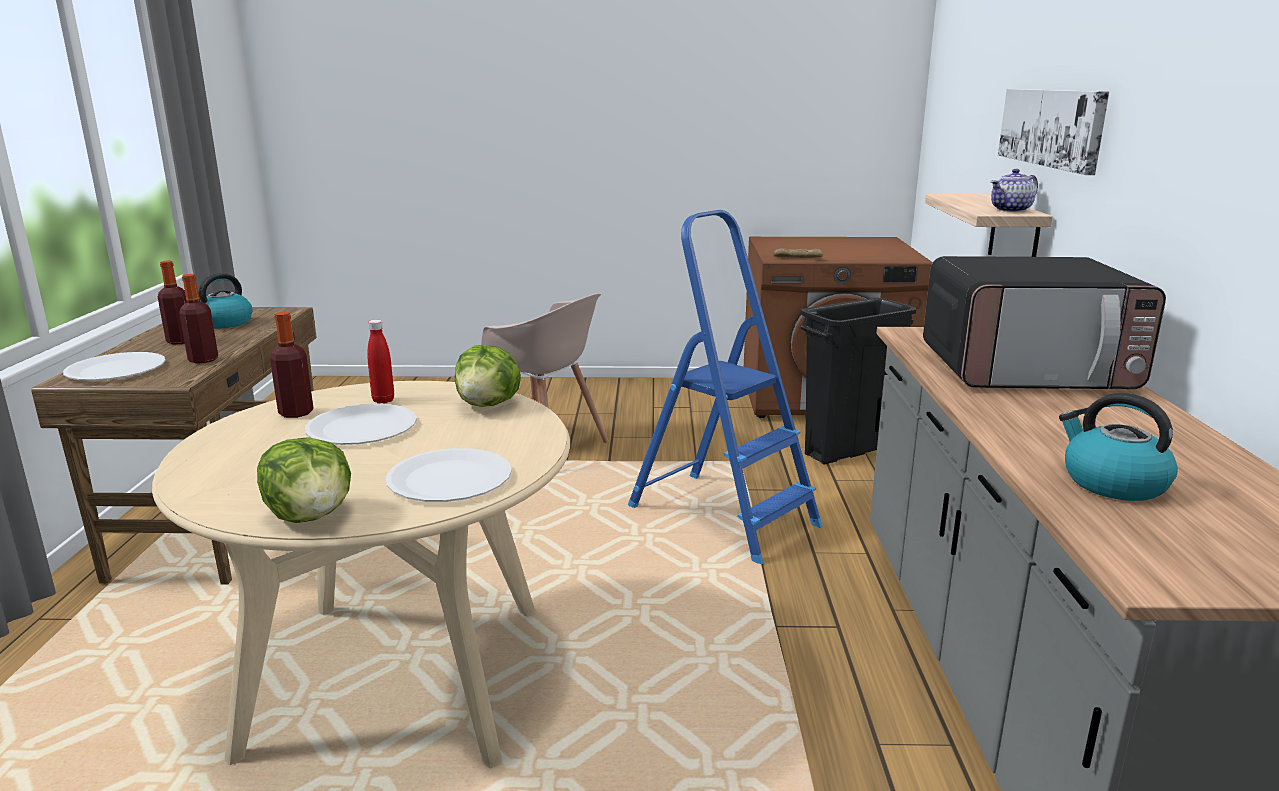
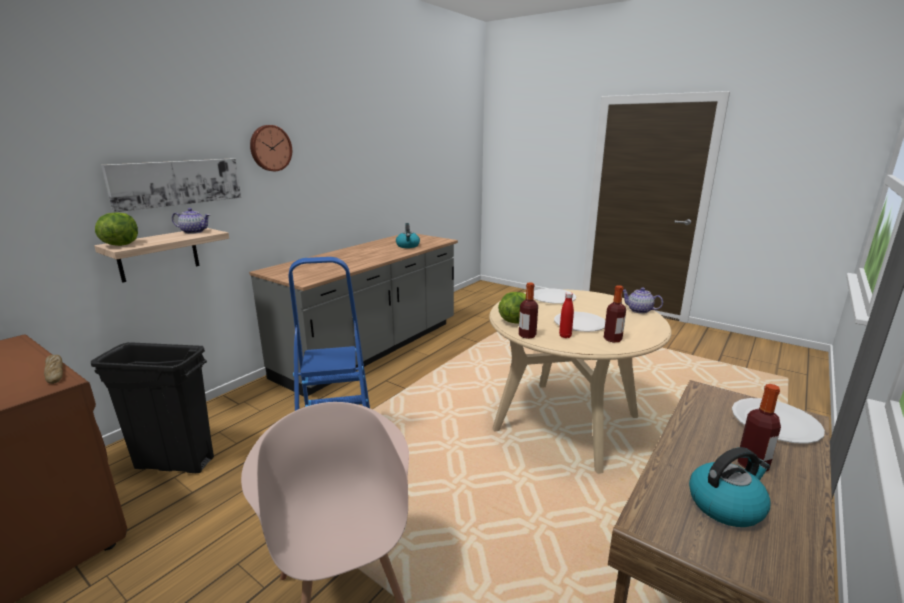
camera: 145 degrees left, 0 degrees up
bottle [179,274,218,364] -> bottle moved to [519,283,538,339]
lettuce [257,437,351,523] -> lettuce moved to [95,212,138,246]
microwave [923,256,1166,389] -> none
none -> wall clock [250,125,292,171]
none -> teapot [623,288,663,314]

